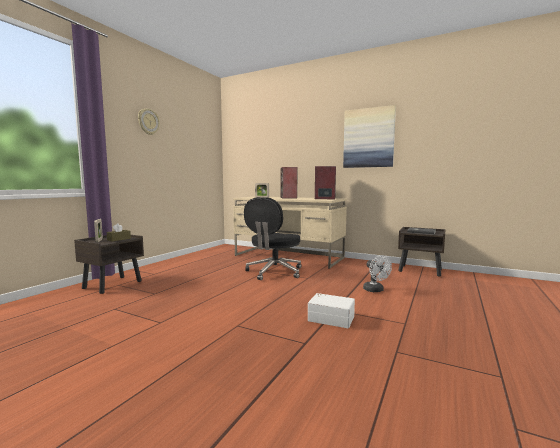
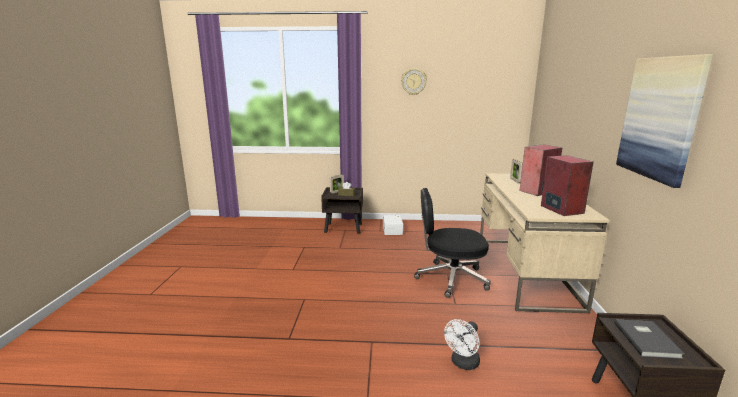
camera: 65 degrees right, 10 degrees up
white storage box [308,293,355,328] -> white storage box moved to [383,215,403,235]

